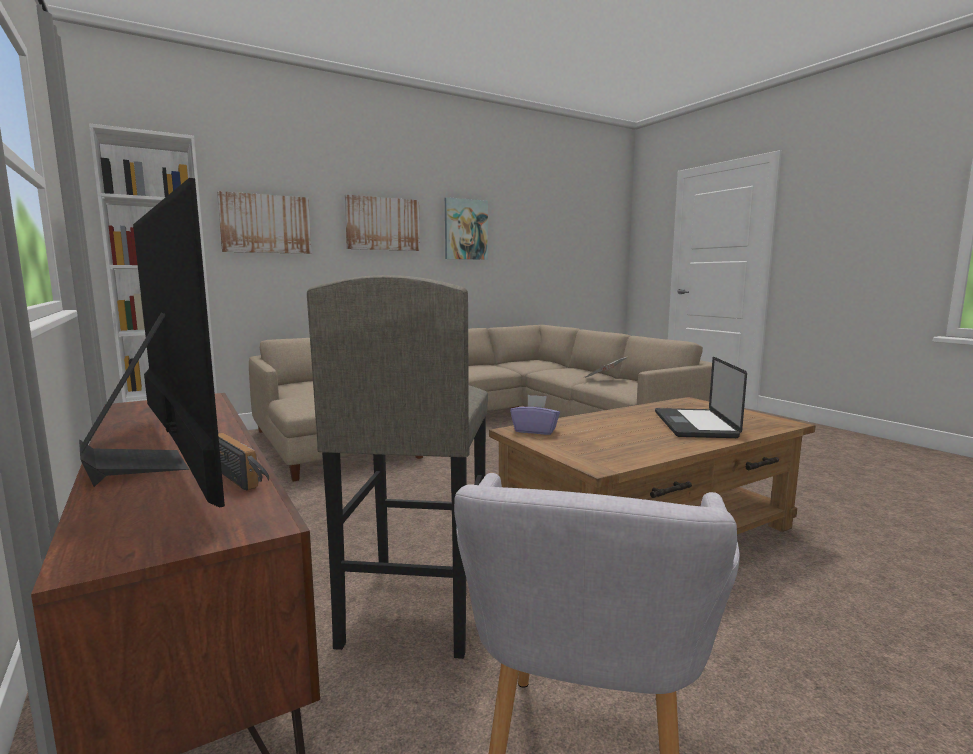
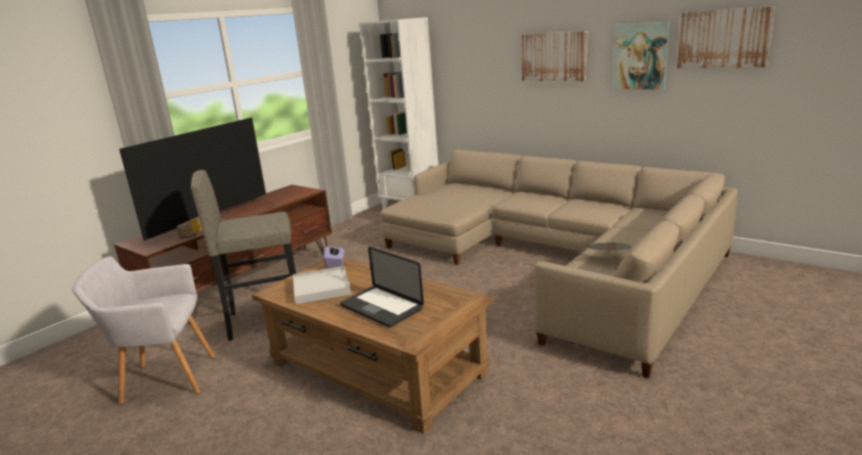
camera: 70 degrees right, 10 degrees up
picture [217,191,312,254] -> picture moved to [677,6,775,68]
laptop [655,357,747,438] -> laptop turned 120 degrees counterclockwise [340,247,424,327]
none -> white tray [293,266,351,304]

